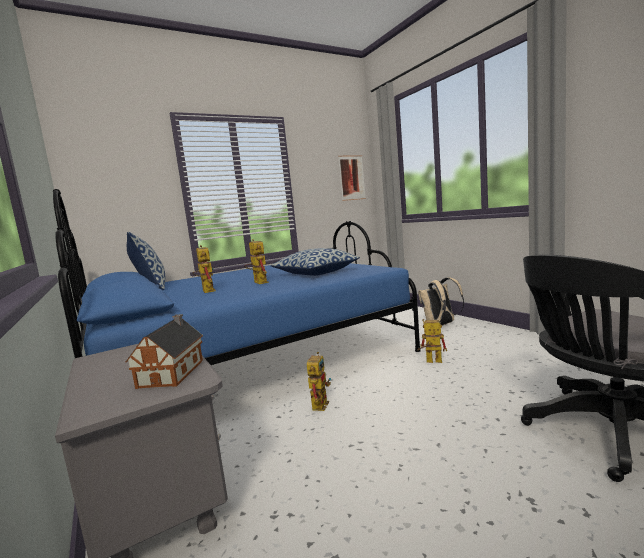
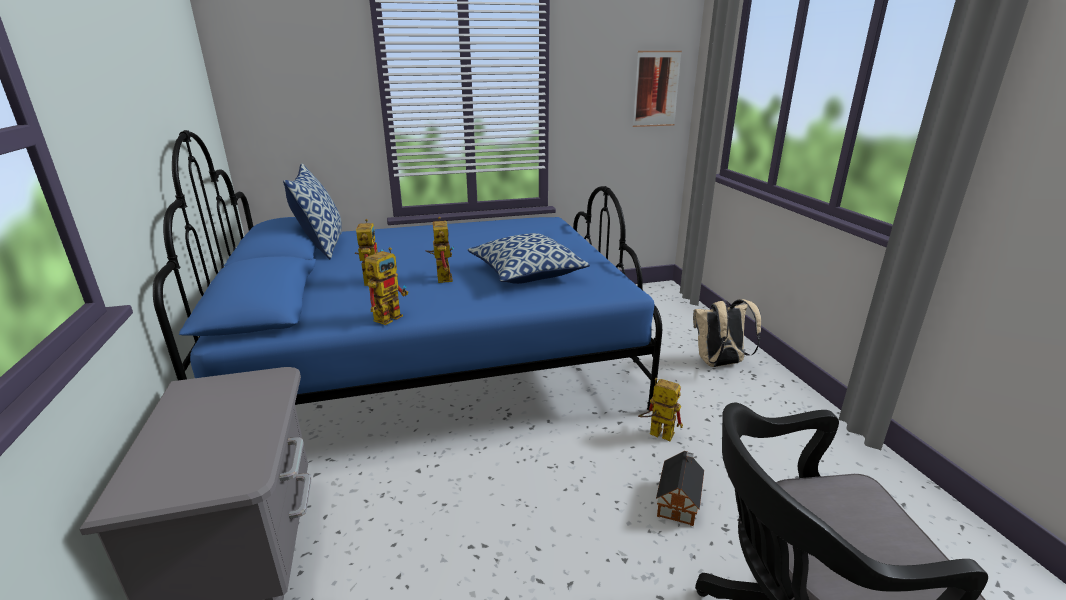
camera: 15 degrees right, 15 degrees up
toy house [126,314,203,389] -> toy house moved to [656,451,704,526]
toy robot [307,352,331,411] -> toy robot moved to [365,247,408,325]

